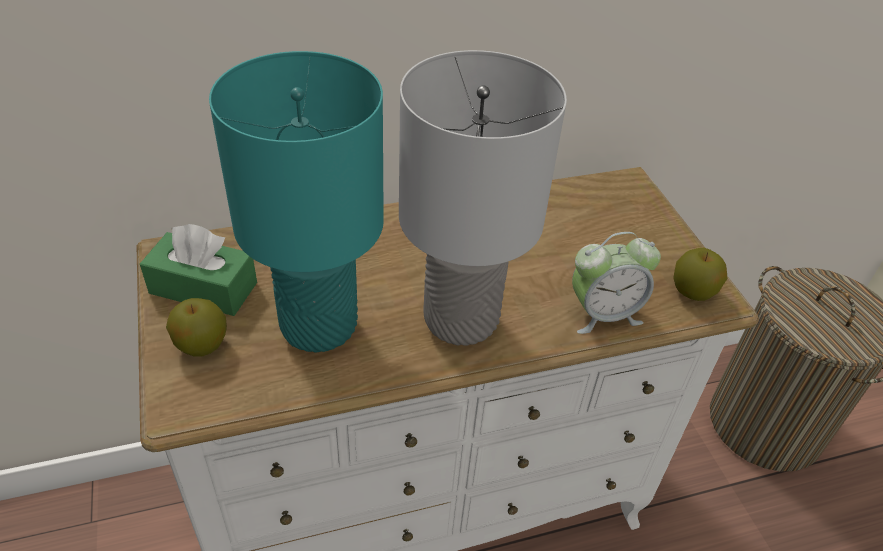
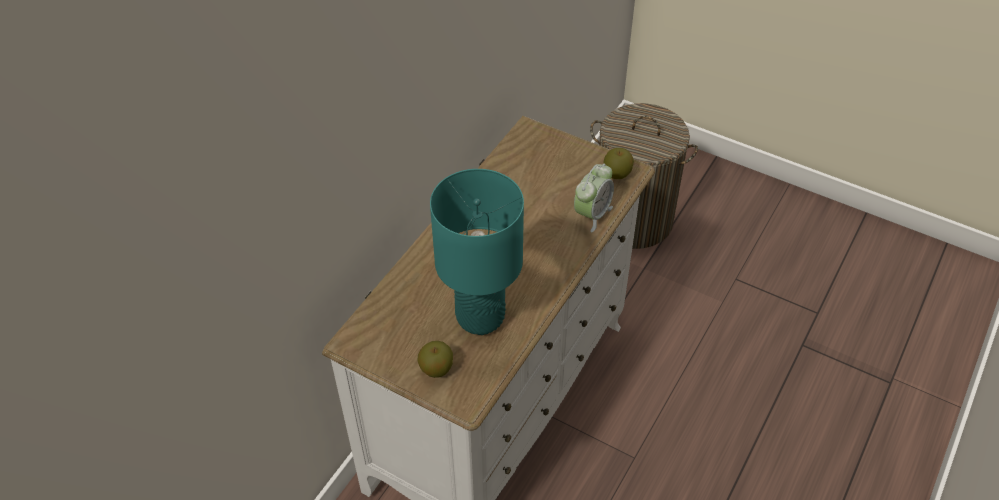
camera: 40 degrees left, 5 degrees up
green tissue box [140,224,257,316] -> none
grey table lamp [399,50,567,346] -> none

